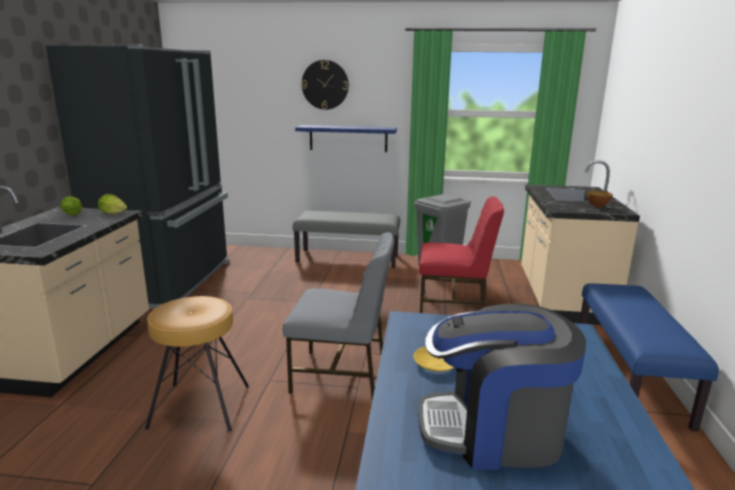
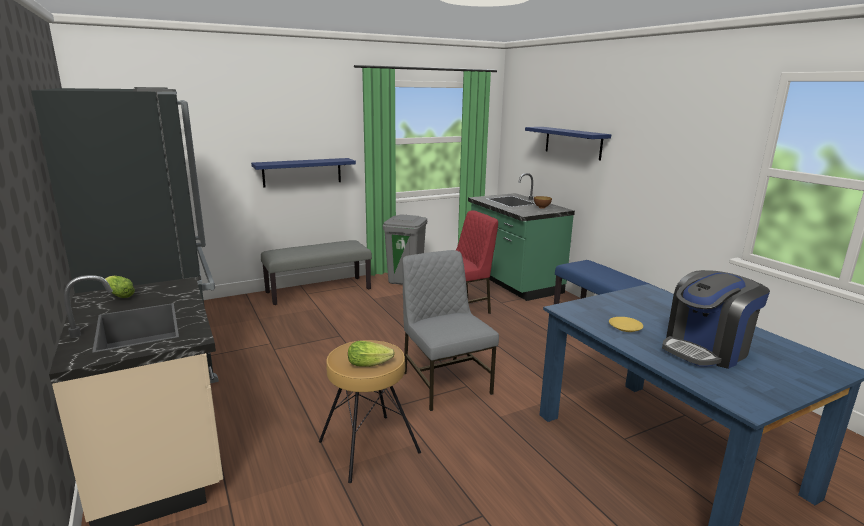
camera: 35 degrees left, 0 degrees up
lettuce [98,194,127,214] -> lettuce moved to [348,341,395,367]
grey chair [283,232,395,400] -> grey chair turned 90 degrees counterclockwise [402,250,499,411]
wall clock [302,60,349,110] -> none
beige counter [521,160,640,325] -> green counter [468,173,575,301]
none -> blue shelf [525,127,611,161]

